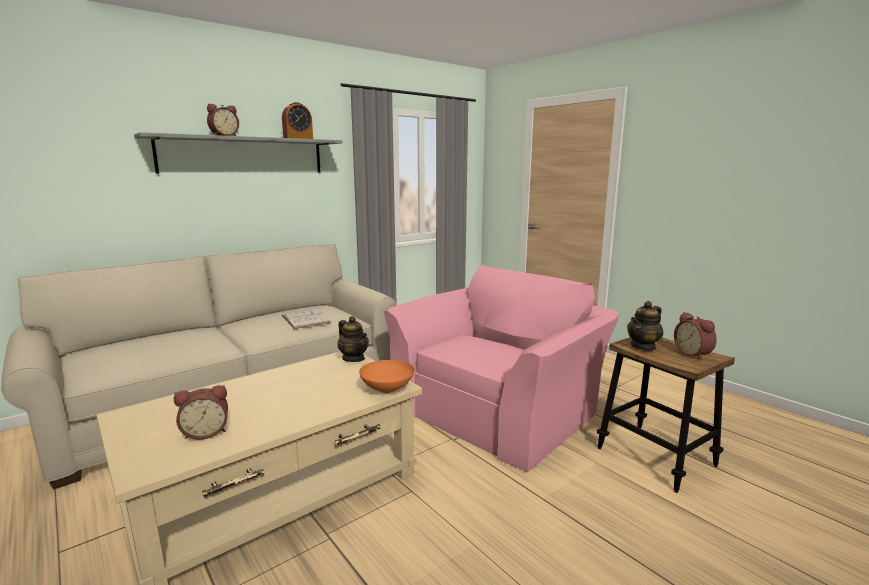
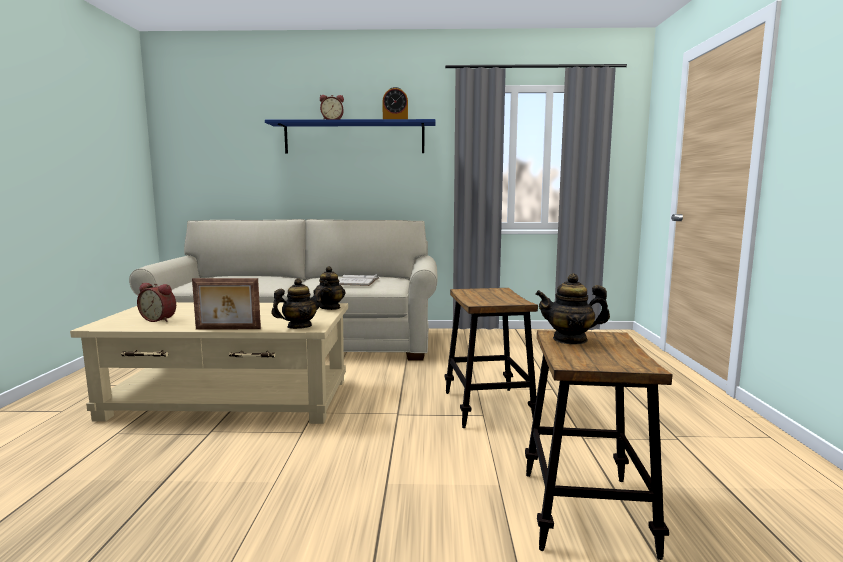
camera: 40 degrees right, 5 degrees down
grey shelf [134,132,342,174] -> blue shelf [265,119,436,153]
orange bowl [359,360,414,393] -> teapot [271,278,323,329]
pink armchair [384,265,618,473] -> stool [444,288,538,428]
alarm clock [674,312,717,360] -> none
none -> picture frame [192,278,261,330]

